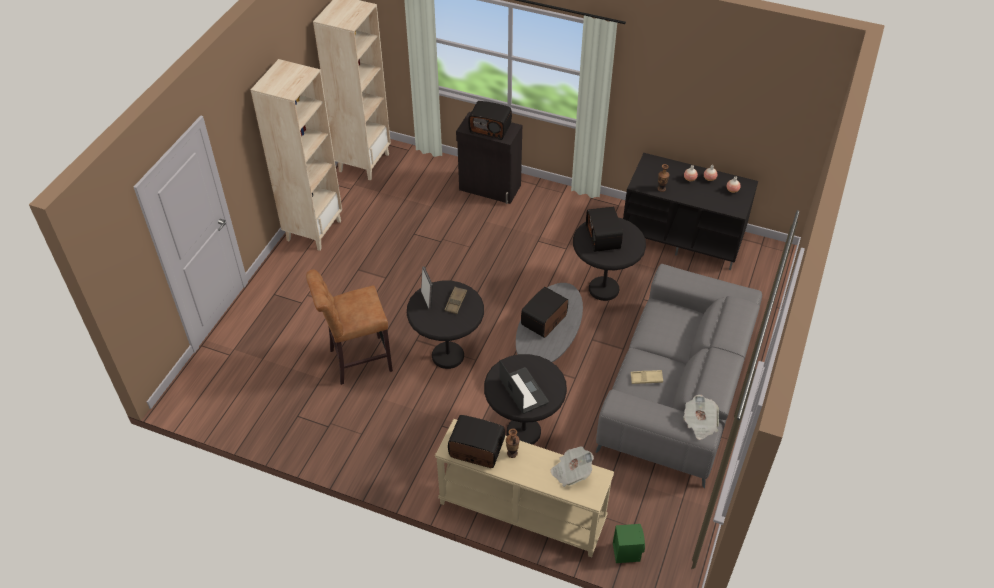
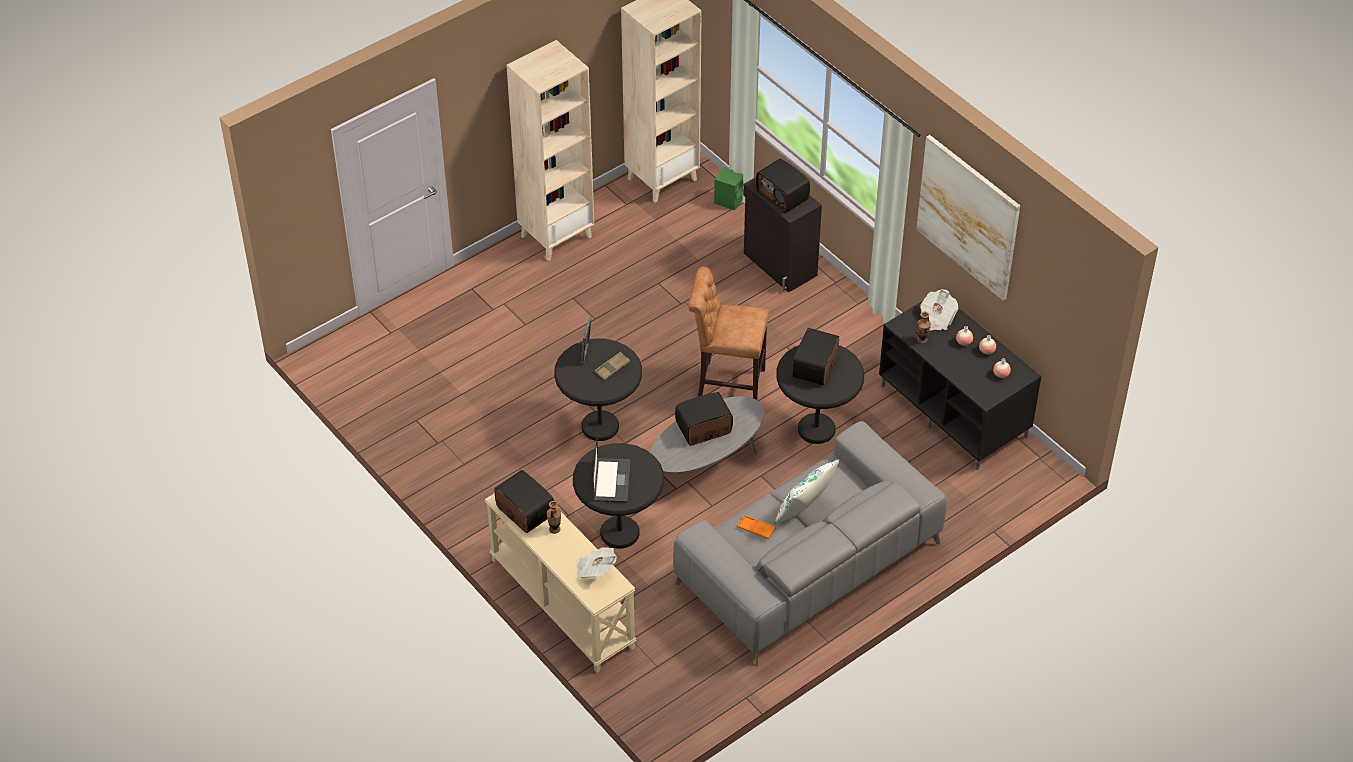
camera: 30 degrees right, 0 degrees up
brown stool [306,270,393,385] -> brown stool moved to [688,267,769,400]
green speaker [613,524,645,563] -> green speaker moved to [714,167,743,210]
beige tray [631,370,663,384] -> orange tray [737,515,776,539]
newspaper [683,395,719,440] -> newspaper moved to [920,289,958,330]
none -> white pillow [774,459,840,524]
none -> picture [916,135,1020,300]

